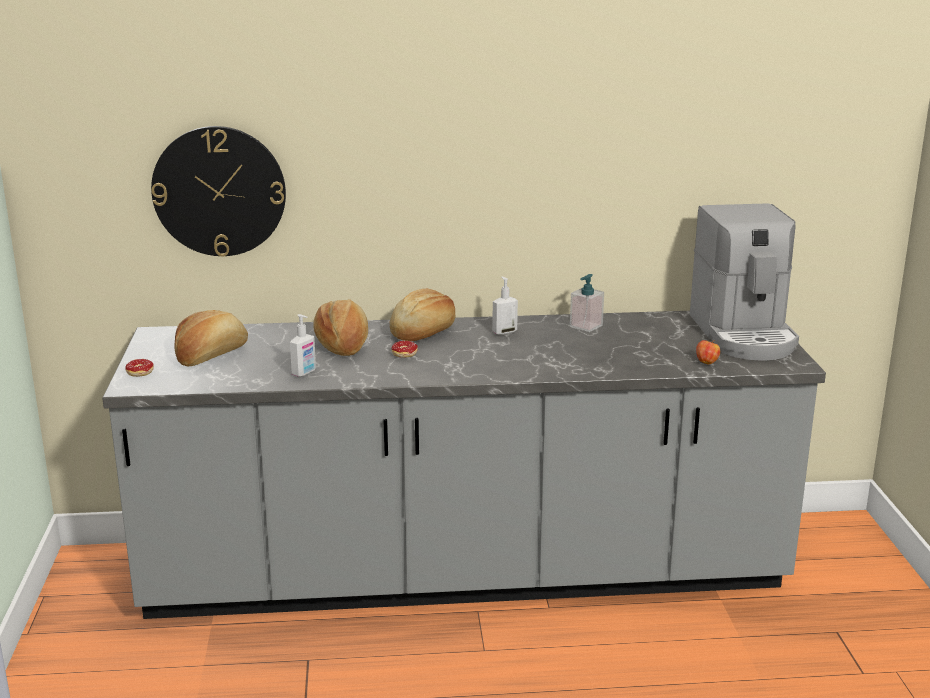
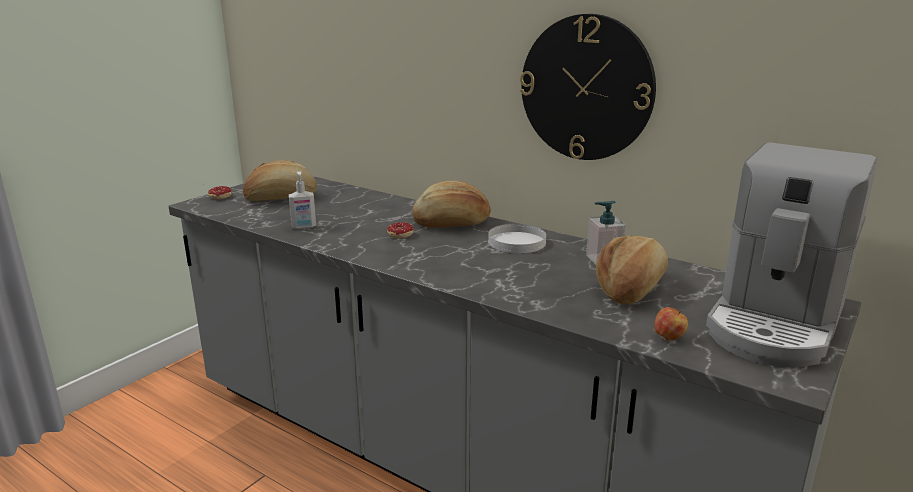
camera: 40 degrees right, 0 degrees up
wall clock [151,126,286,257] -> wall clock moved to [520,14,656,160]
bread [313,299,368,356] -> bread moved to [596,235,668,305]
soap dispenser [492,276,518,335] -> white plate [488,224,546,253]

